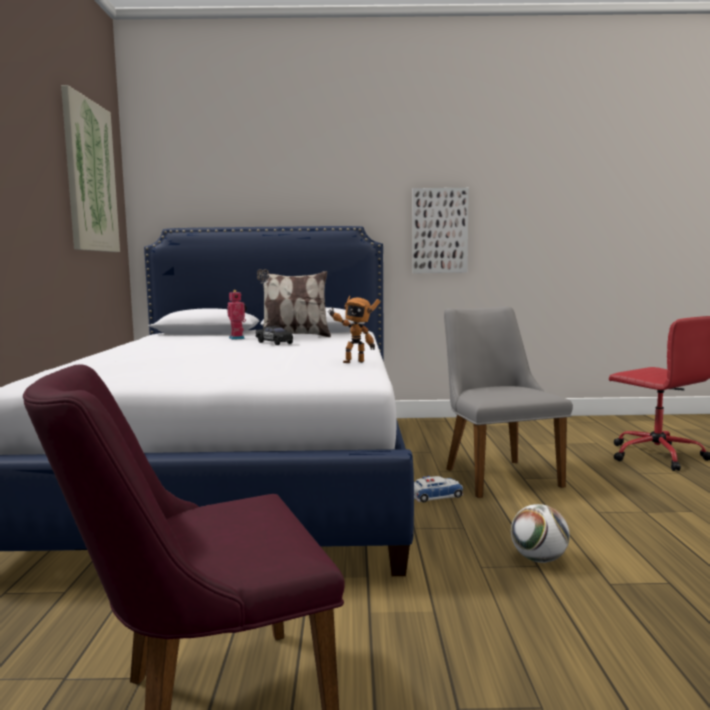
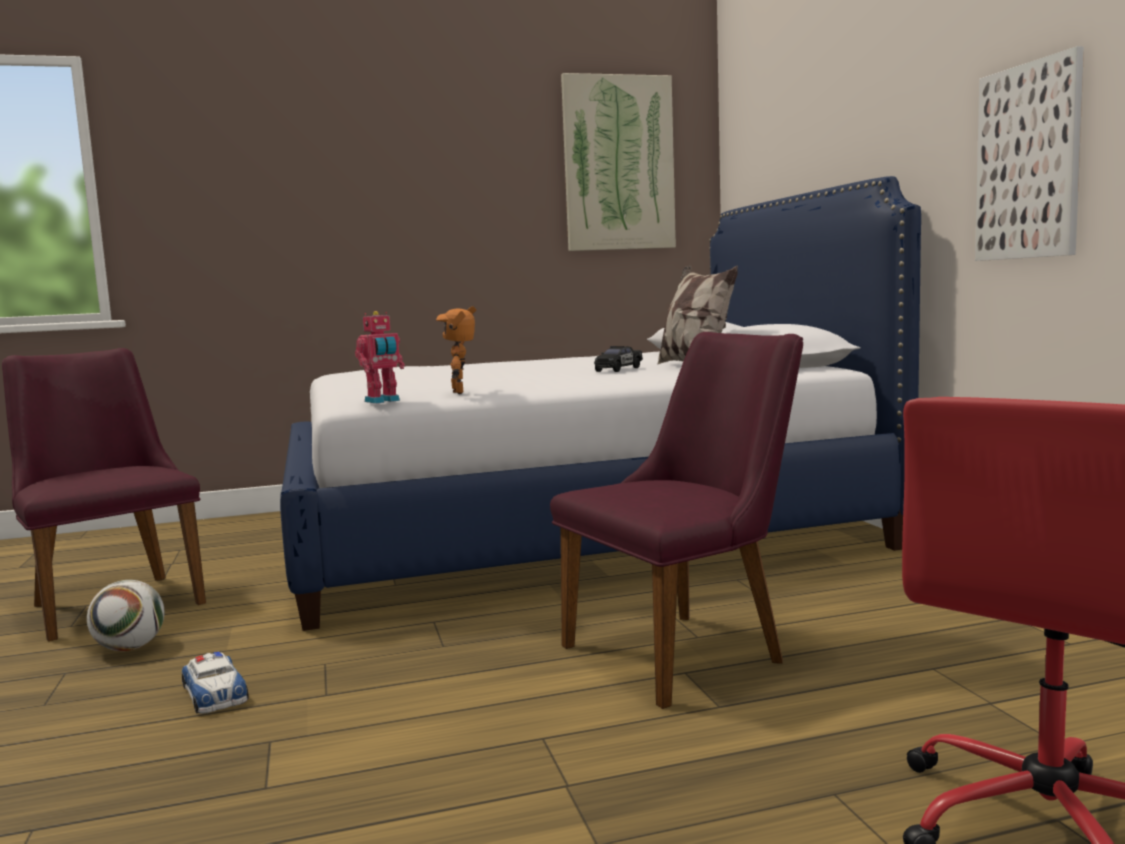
camera: 75 degrees right, 0 degrees up
toy robot [227,290,247,340] -> toy robot moved to [355,311,405,404]
toy car [414,476,463,502] -> toy car moved to [182,652,249,714]
grey chair [444,306,573,498] -> purple chair [550,332,803,709]
football [511,504,570,563] -> football moved to [87,580,165,651]

